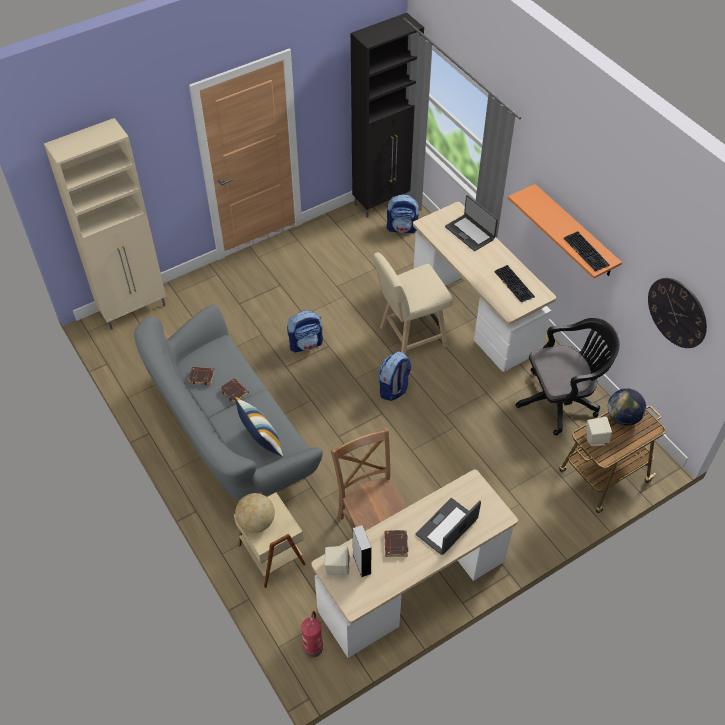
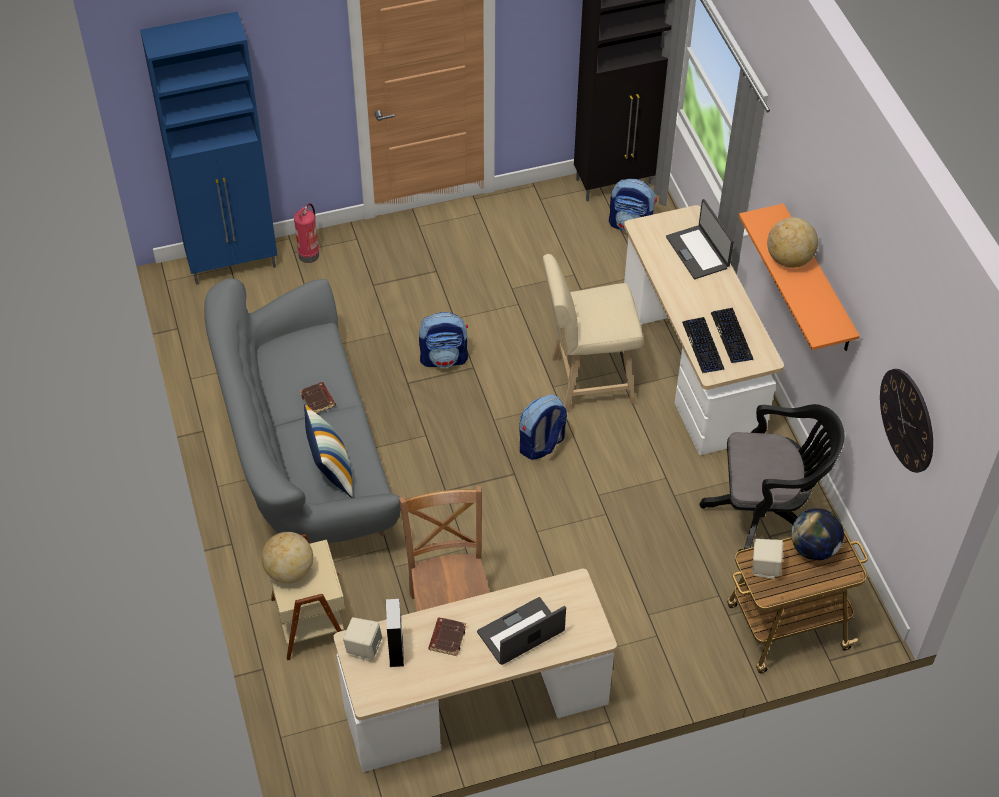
camera: 15 degrees right, 0 degrees up
beige cabinet [44,118,166,330] -> blue cabinet [140,11,277,285]
brown book [188,367,215,385] -> none
fire extinguisher [301,611,323,657] -> fire extinguisher moved to [294,203,319,263]
keyboard [564,231,610,271] -> keyboard moved to [682,317,724,373]
none -> globe [767,217,818,268]

